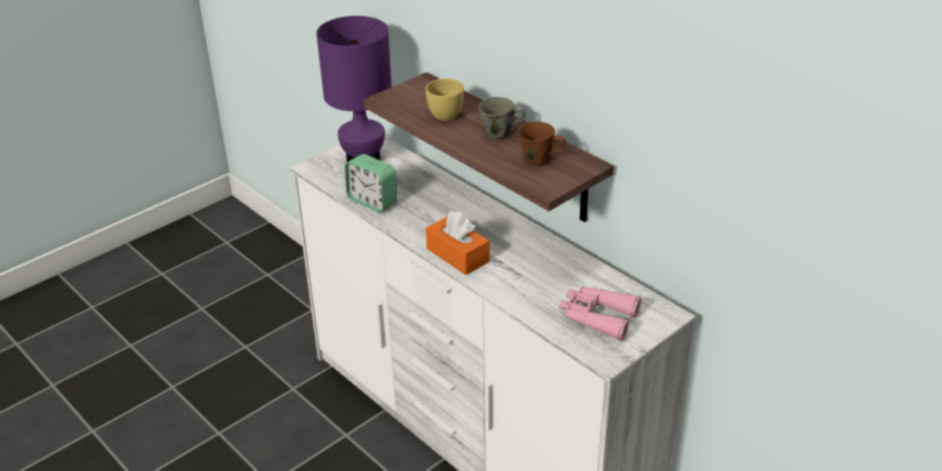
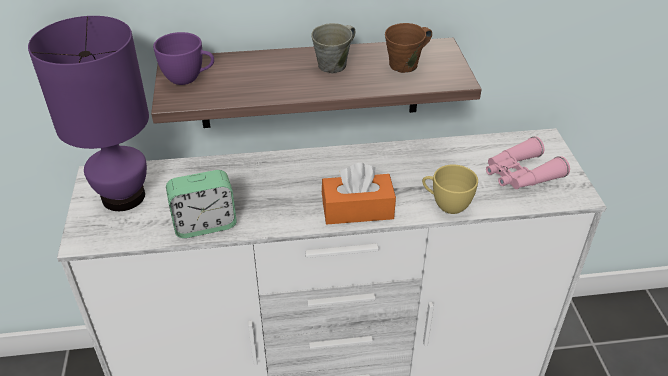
camera: 55 degrees left, 5 degrees up
yellow cup [425,79,464,121] -> yellow cup moved to [422,165,478,214]
none -> purple cup [153,32,214,85]

